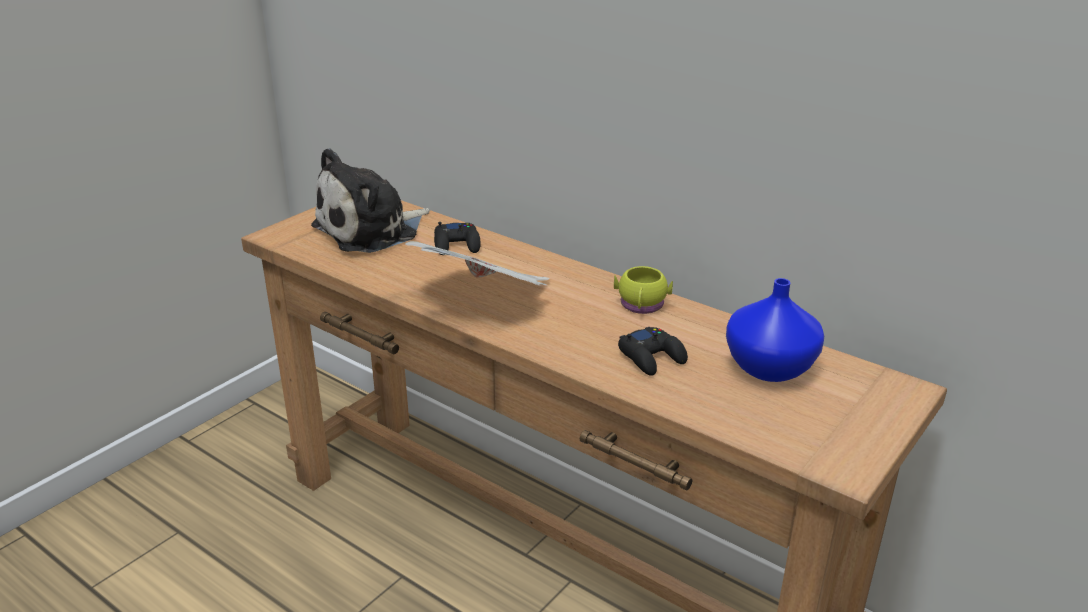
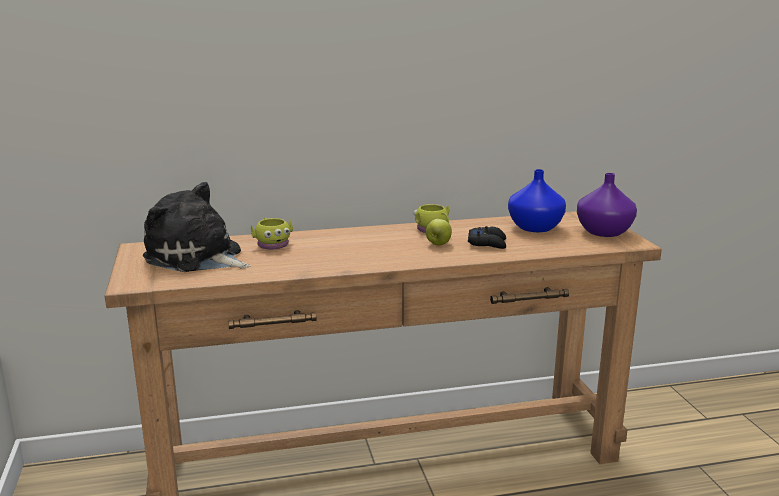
camera: 50 degrees left, 10 degrees down
plush toy [311,148,430,253] -> plush toy turned 120 degrees clockwise [143,182,251,272]
newspaper [405,241,550,286] -> none
black game controller [434,222,481,255] -> yellow mug [251,218,293,249]
none -> apple [426,219,452,246]
none -> purple vase [577,173,637,237]

